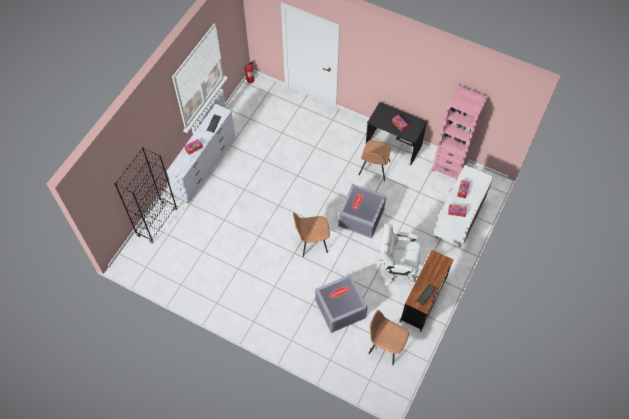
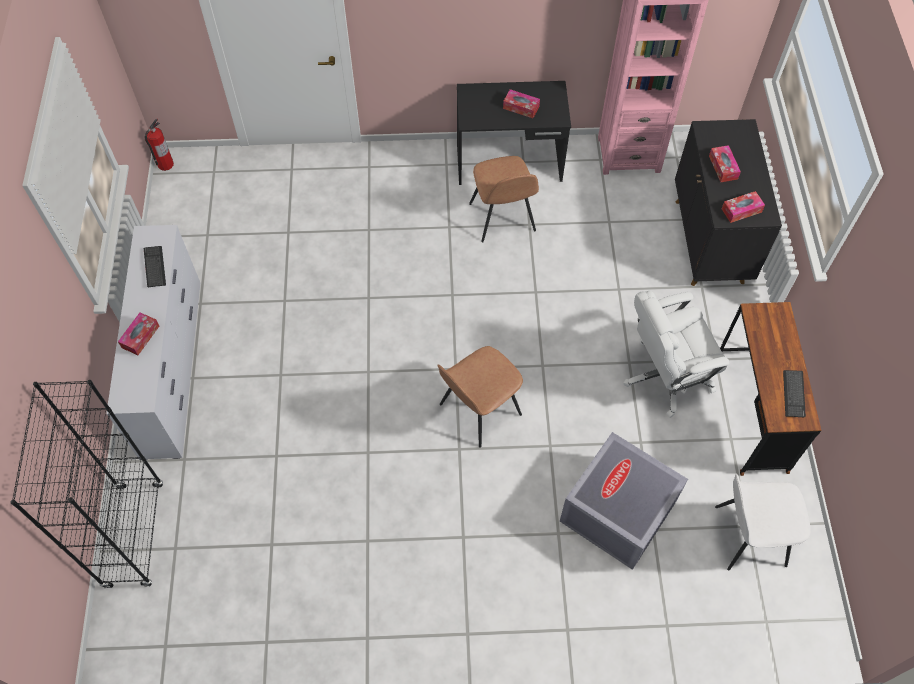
camera: 30 degrees left, 0 degrees up
grey storage box [338,184,386,238] -> none
brown chair [368,310,409,365] -> white chair [715,473,810,571]
white cabinet [434,165,493,248] -> black cabinet [675,119,782,286]

